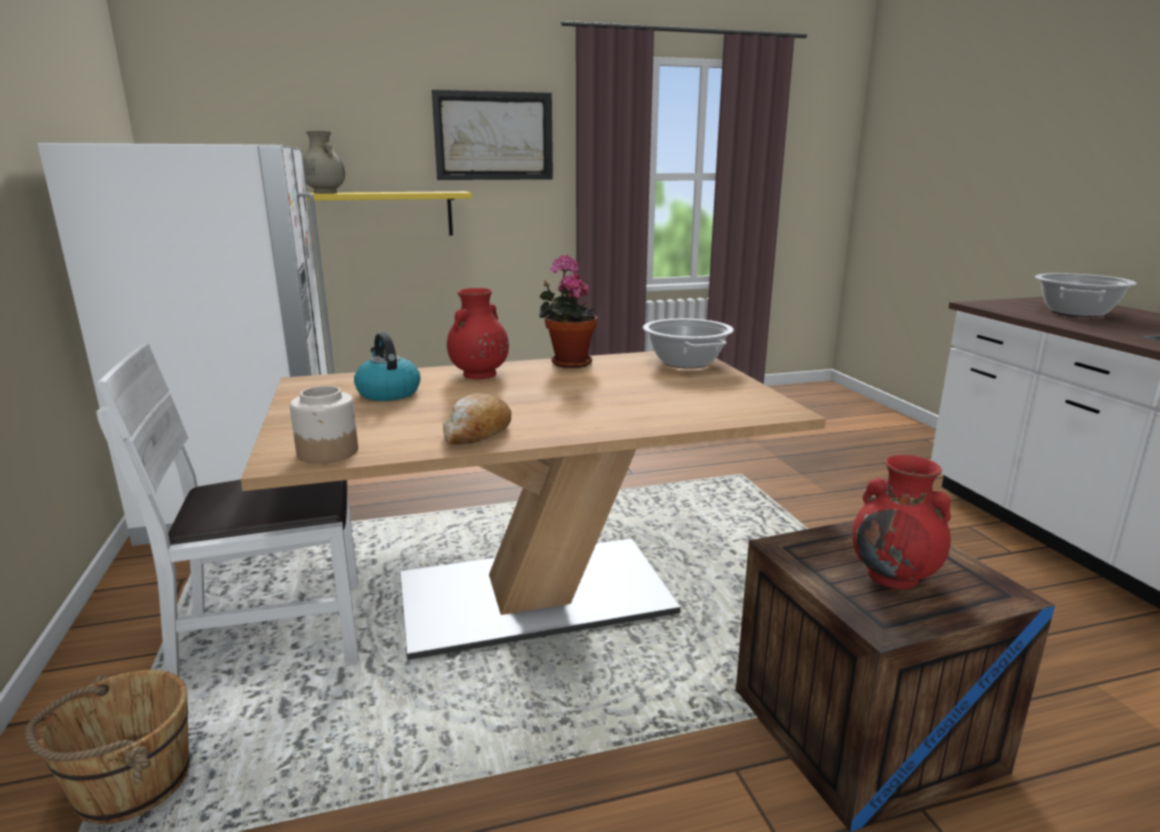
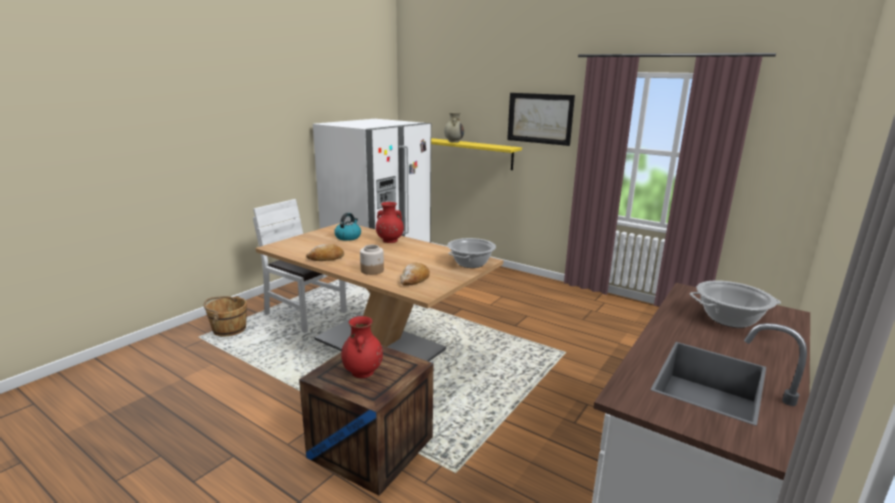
camera: 50 degrees right, 0 degrees up
jar [290,386,358,464] -> jar moved to [360,245,384,275]
potted plant [539,255,597,368] -> none
none -> bread [400,263,430,286]

